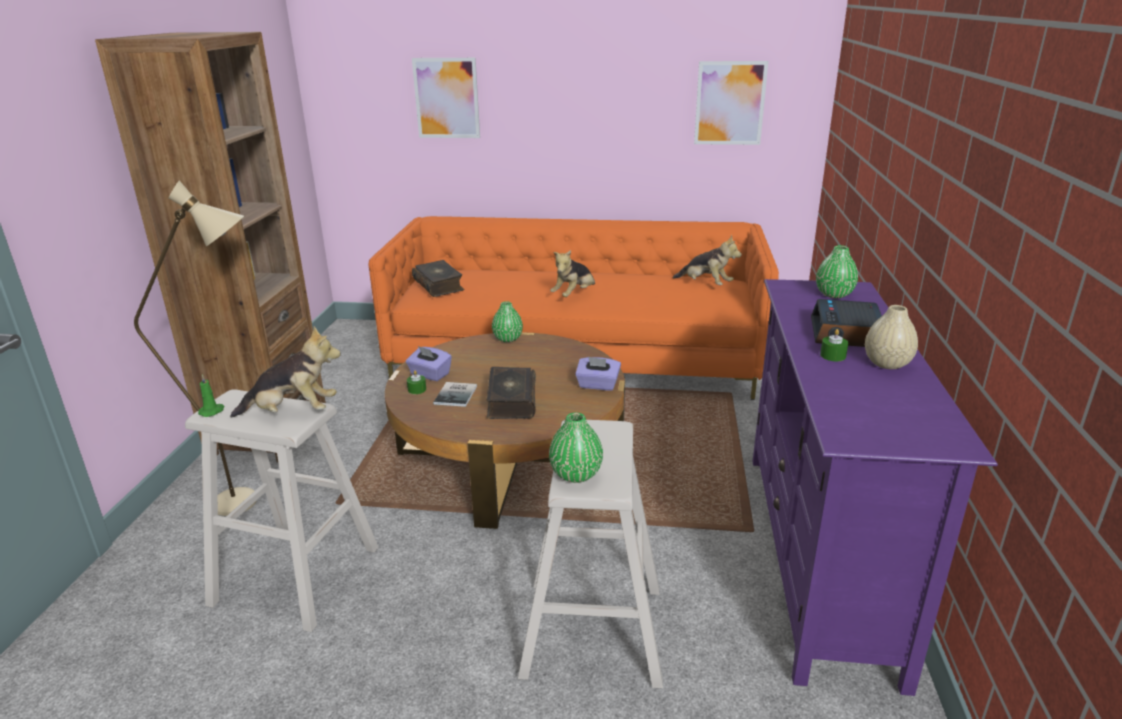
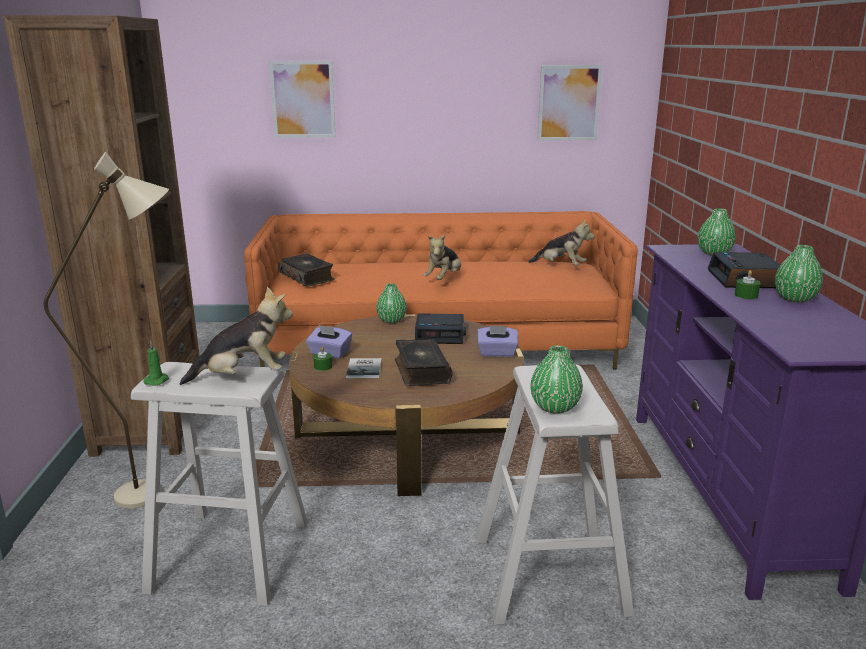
camera: 10 degrees left, 5 degrees down
beige vase [865,305,918,369] -> green vase [775,245,823,302]
none -> alarm clock [415,313,466,344]

